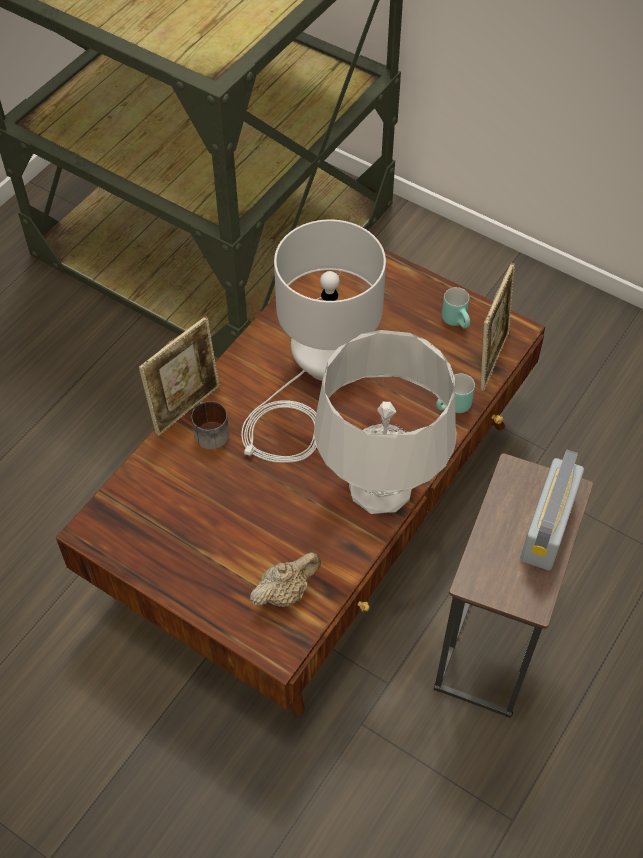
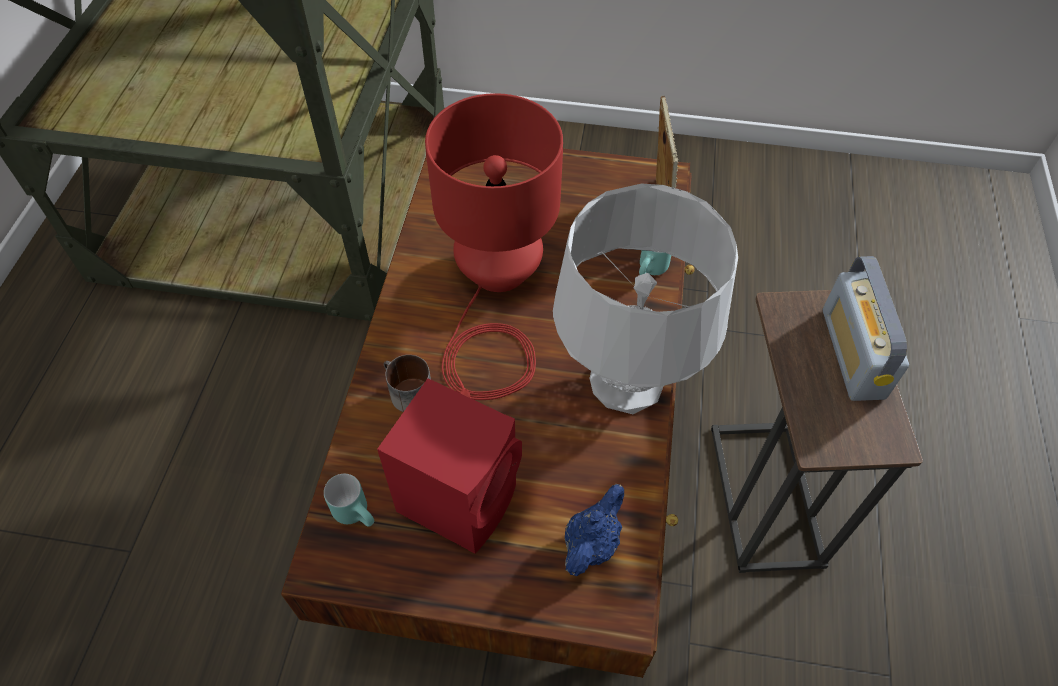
camera: 25 degrees left, 0 degrees up
picture frame [139,316,220,436] -> none
white table lamp [241,220,386,463] -> red table lamp [425,93,563,400]
beige teapot [250,552,321,607] -> blue teapot [565,484,624,576]
turquoise mug [442,287,470,328] -> turquoise mug moved to [324,474,374,527]
none -> red speaker [377,378,522,554]

